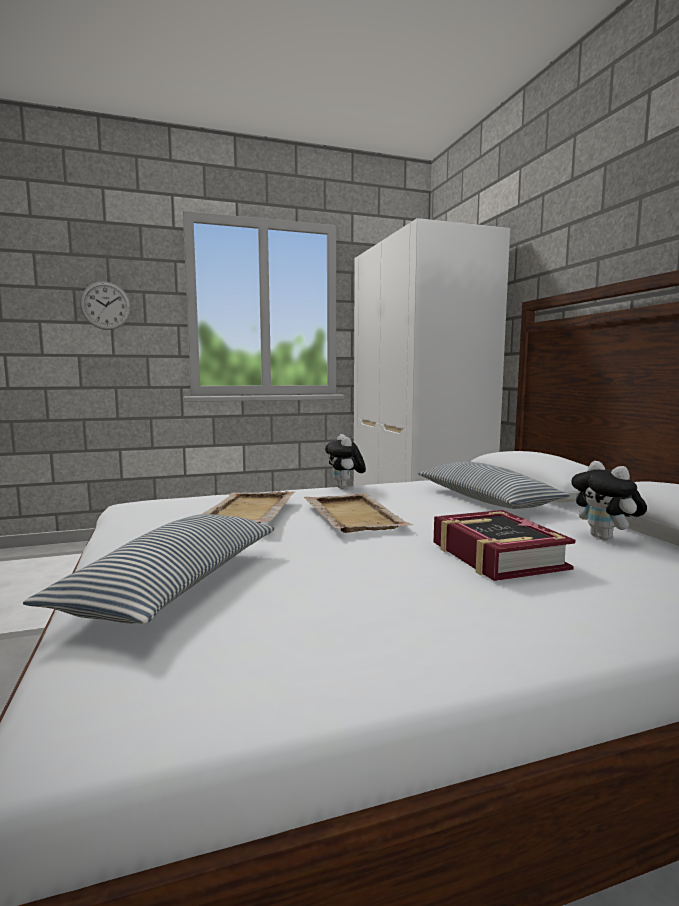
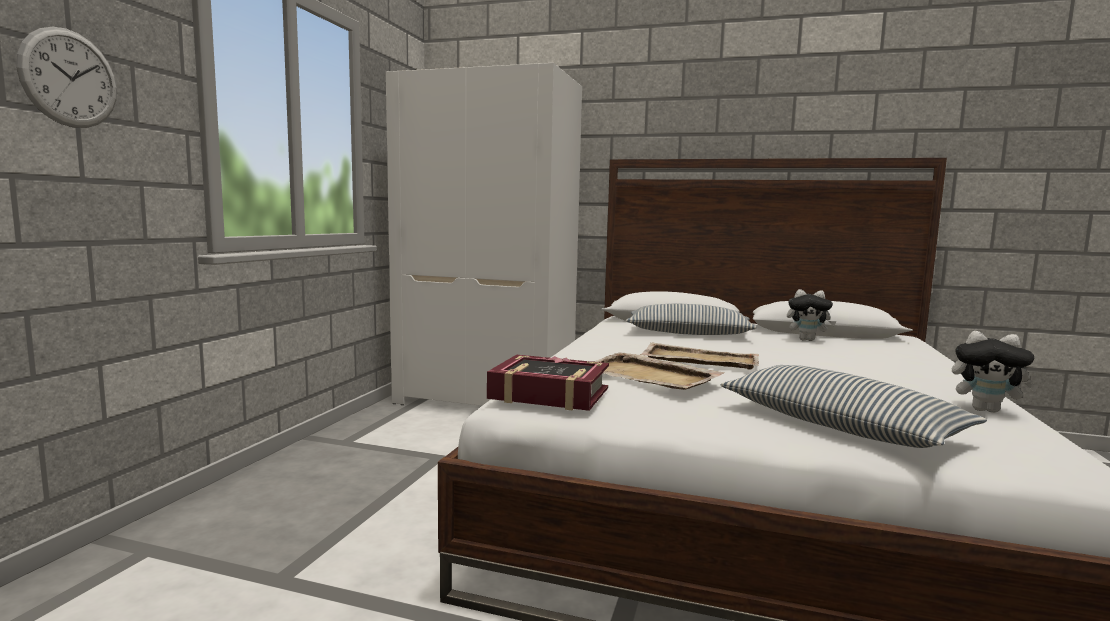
camera: 55 degrees left, 0 degrees up
plush toy [325,434,366,489] -> plush toy moved to [952,331,1040,413]
book [434,510,575,581] -> book moved to [487,355,609,411]

